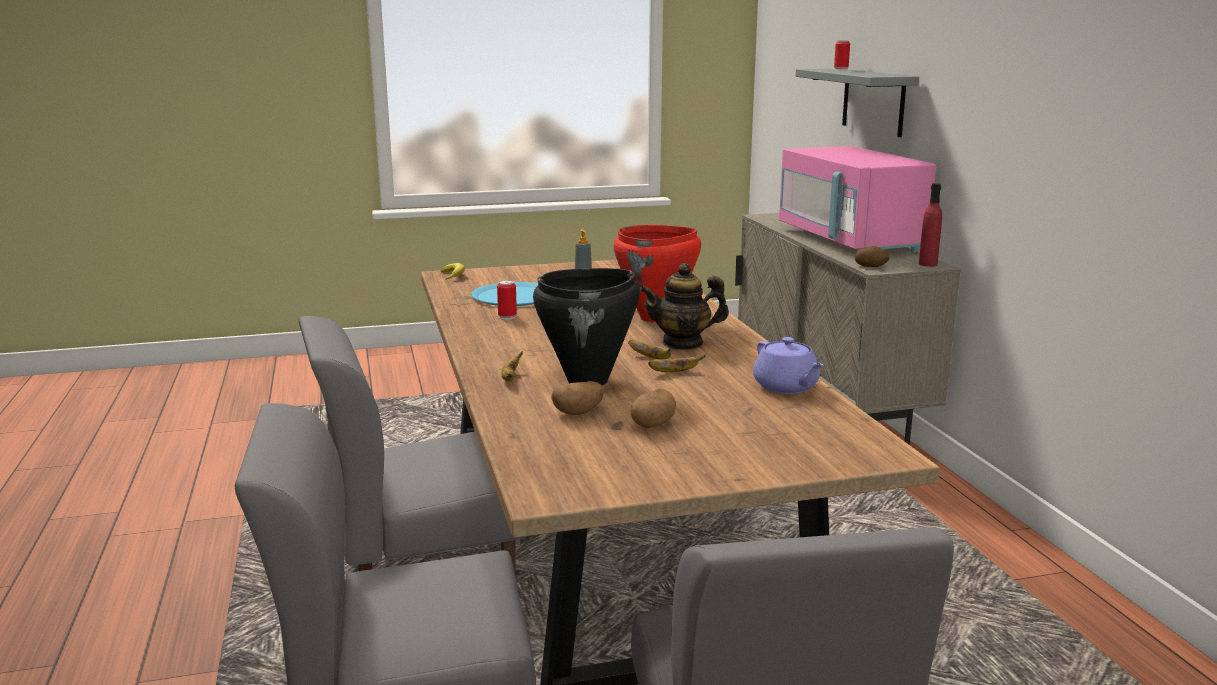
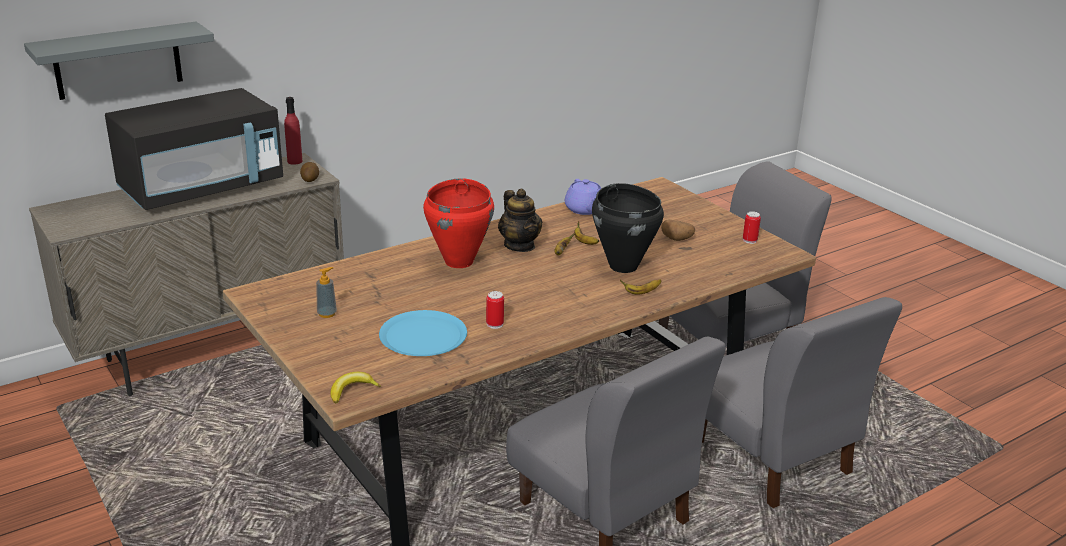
camera: 110 degrees left, 10 degrees up
potato [551,381,604,415] -> none
purple teapot [753,337,823,394] -> purple teapot turned 120 degrees clockwise [565,179,601,215]
pink microwave [779,146,936,253] -> black microwave [105,88,283,210]
can [834,41,850,70] -> can moved to [743,211,761,244]

